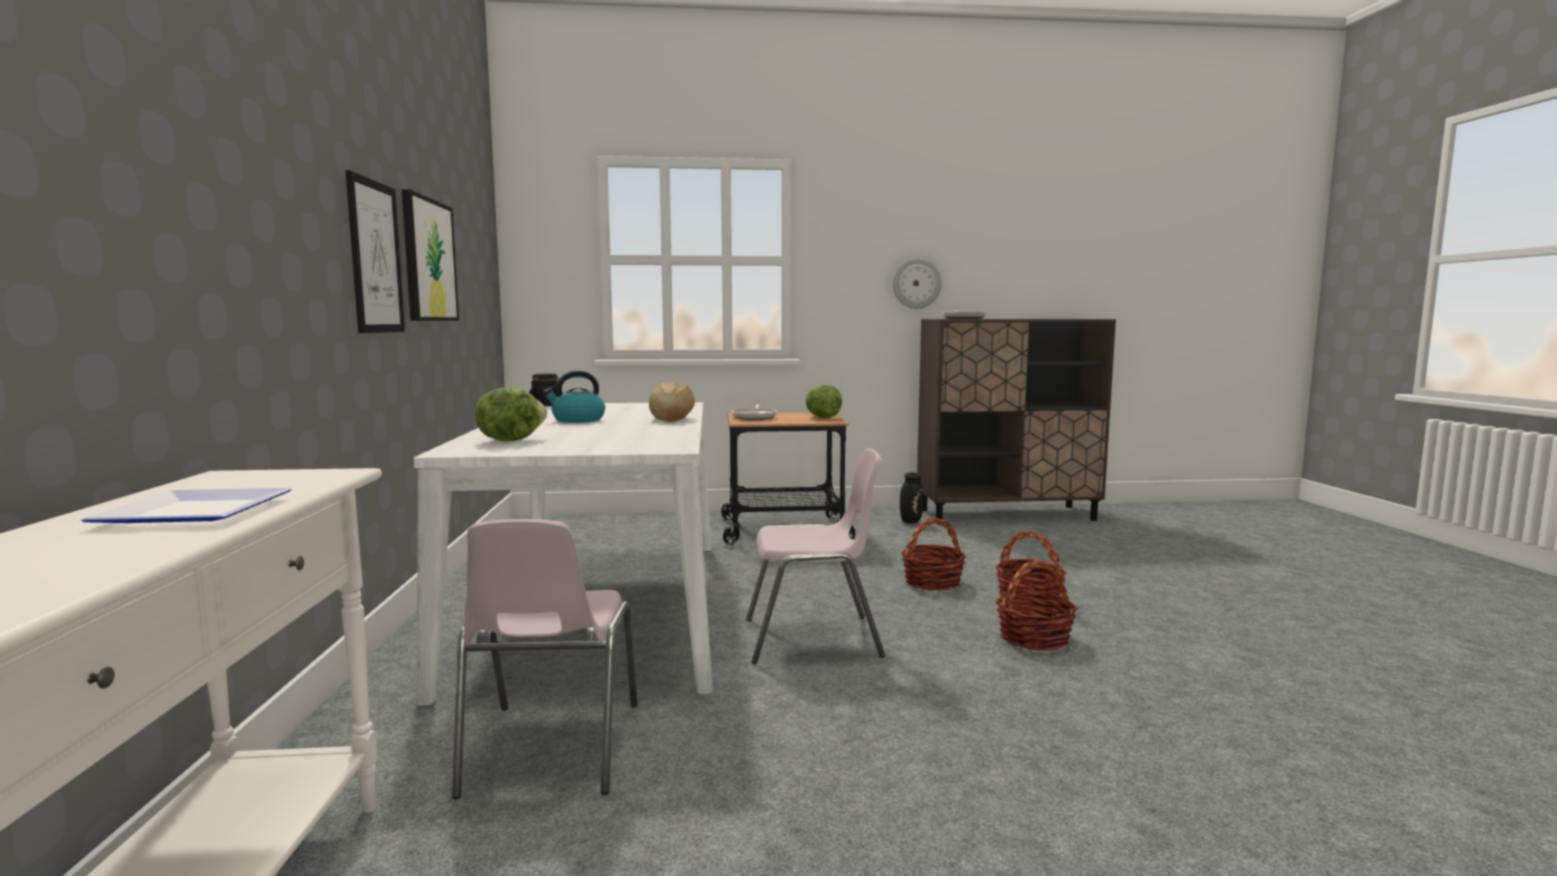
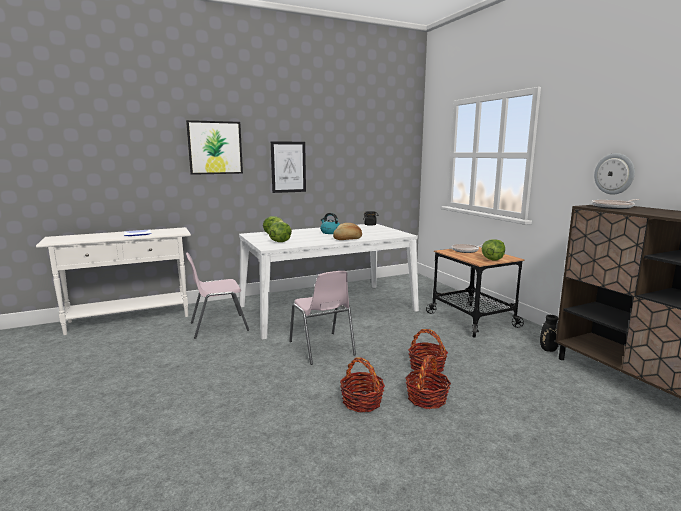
camera: 70 degrees right, 5 degrees up
picture [402,189,459,321] -> picture moved to [186,120,243,175]
none -> lettuce [268,222,292,242]

